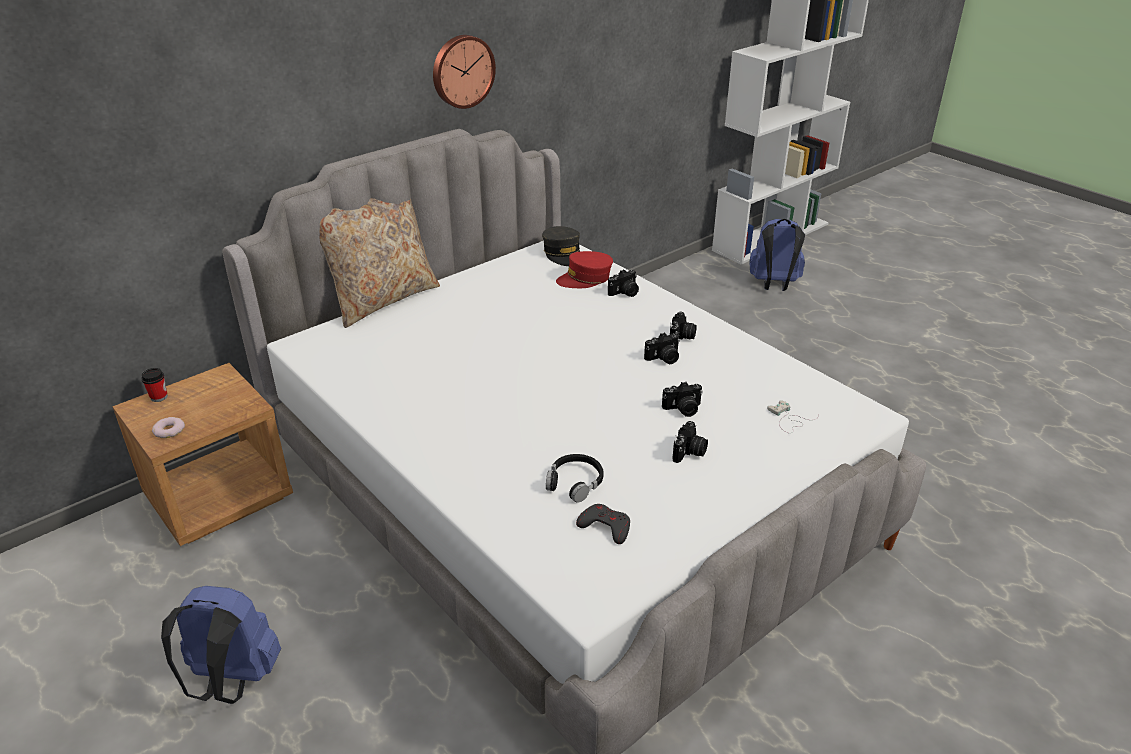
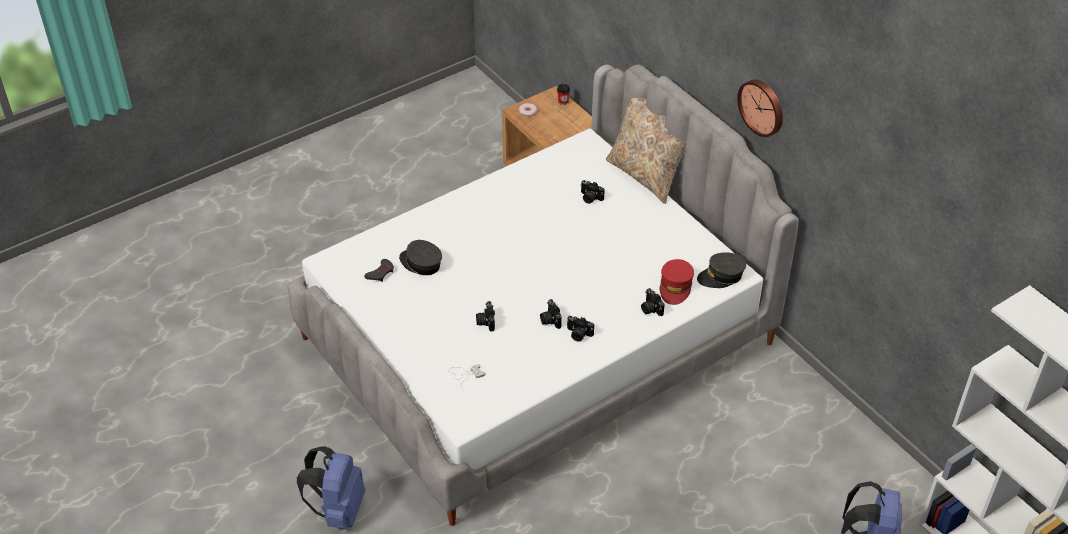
camera: 95 degrees right, 10 degrees up
blue backpack [161,586,281,704] -> blue backpack moved to [297,446,366,529]
black headphones [546,454,604,503] -> grey cap [399,240,442,275]
red cap [556,251,613,288] -> red cap turned 150 degrees counterclockwise [660,259,694,305]
camera [672,421,708,463] -> camera moved to [580,180,605,204]

